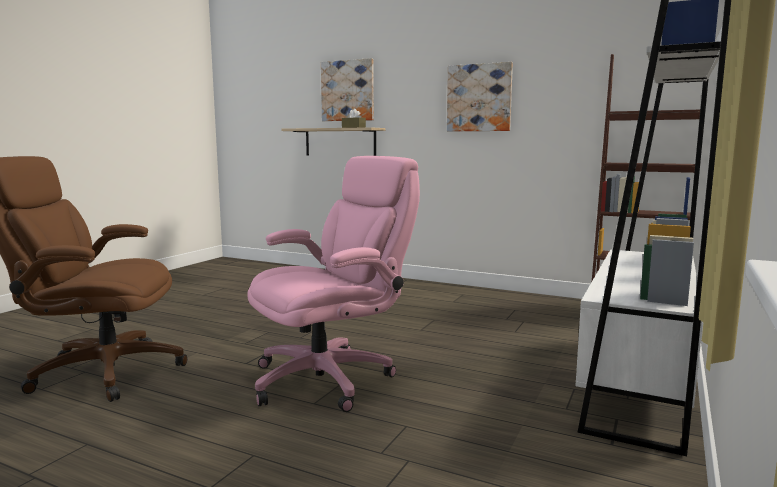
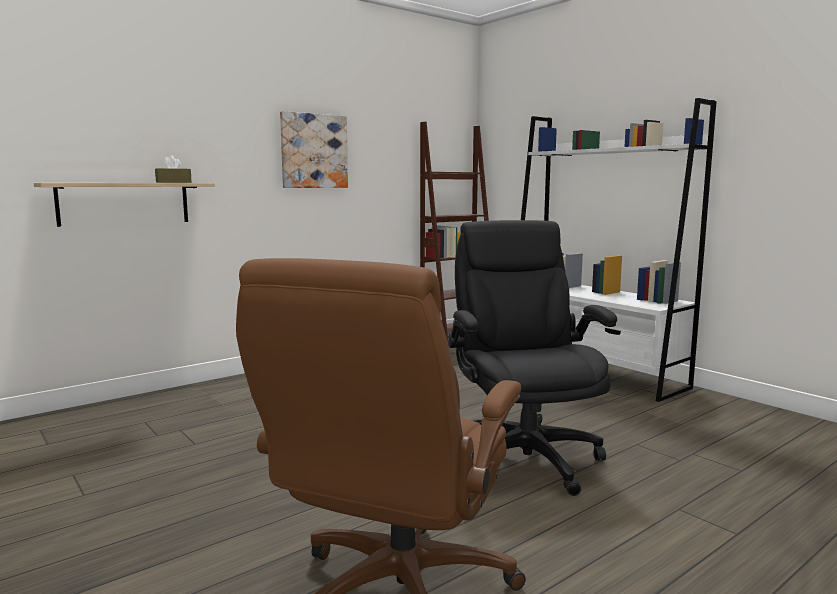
camera: 65 degrees left, 0 degrees up
pink office chair [247,156,420,412] -> black office chair [448,220,617,496]
picture [321,58,374,121] -> none

